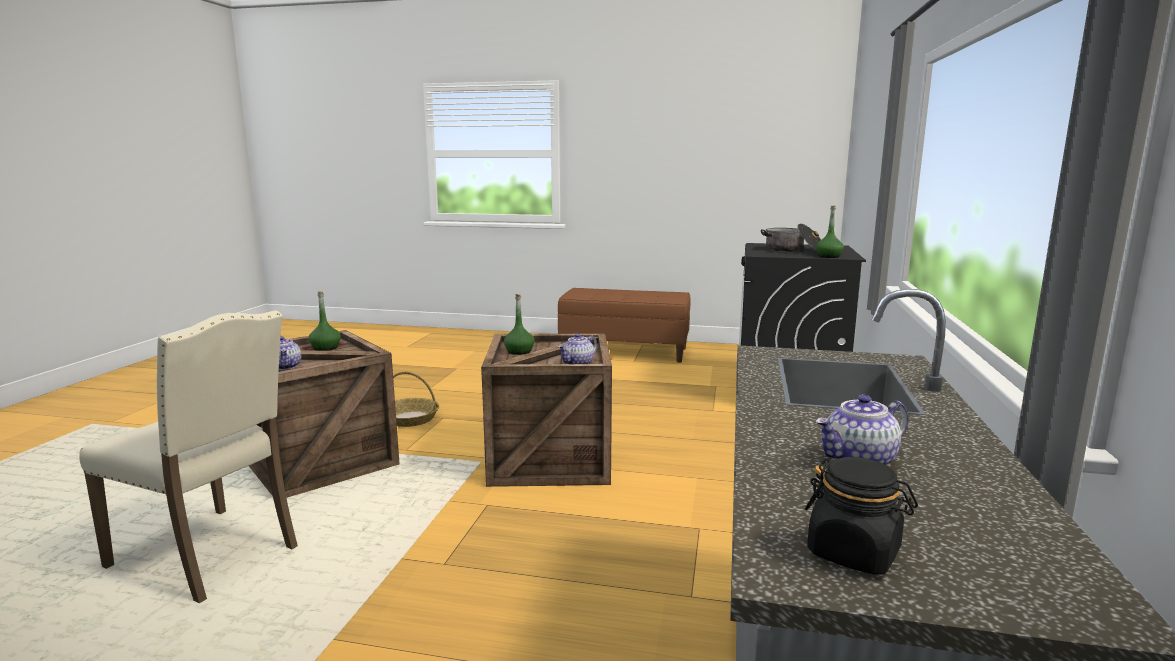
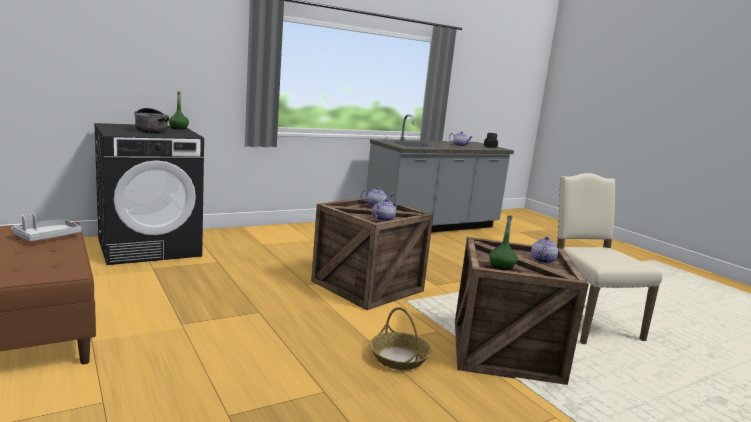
camera: 135 degrees left, 0 degrees up
green bottle [504,294,535,355] -> teapot [372,199,398,221]
none -> grey tray [11,214,81,242]

